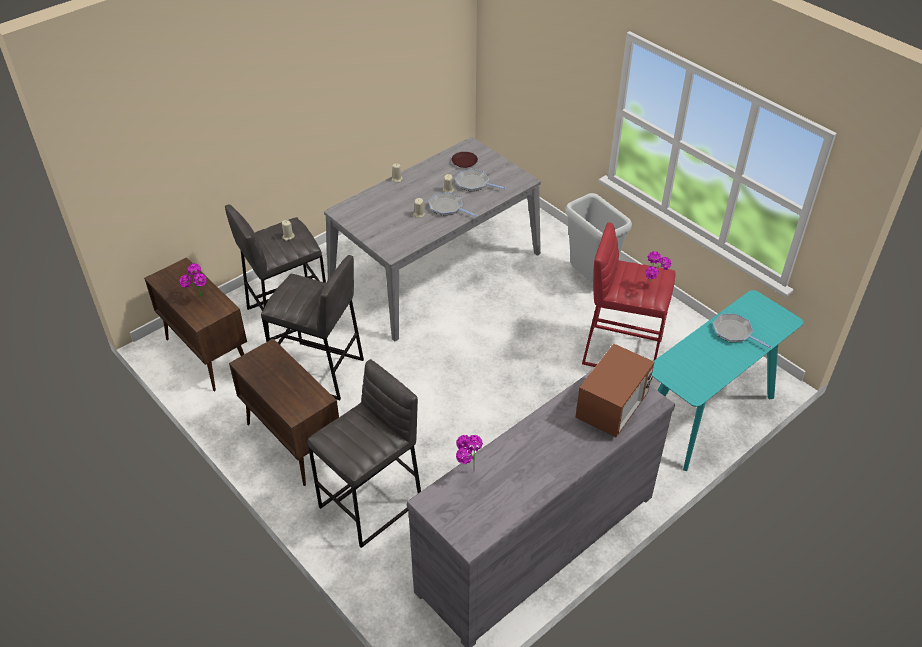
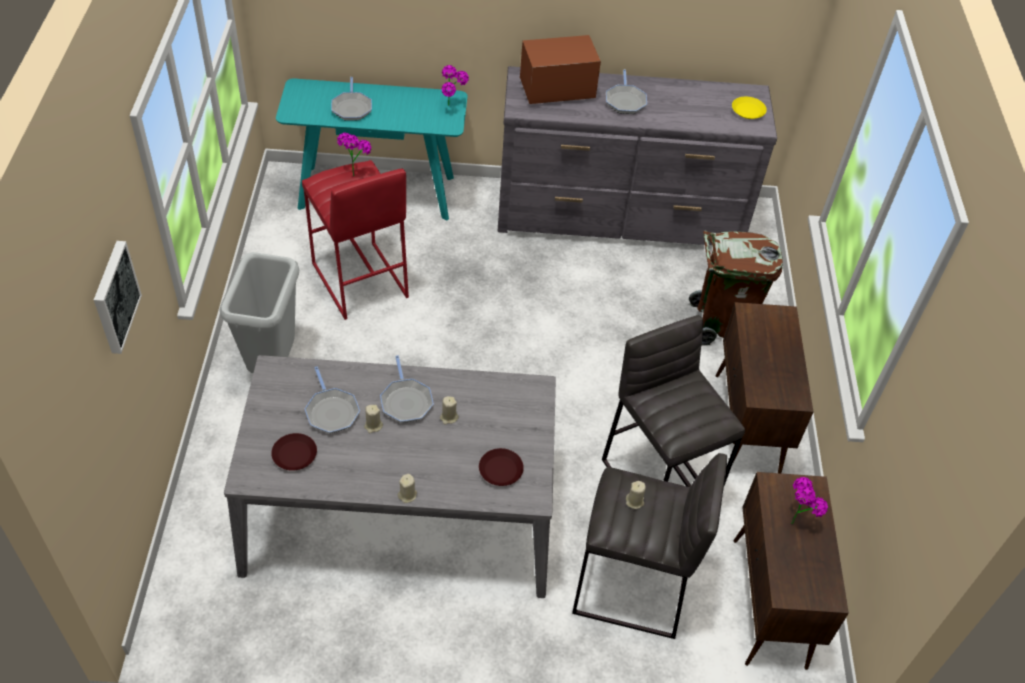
camera: 140 degrees left, 5 degrees up
grey stool [308,359,421,548] -> brown trash can [689,230,783,346]
potted plant [456,435,483,471] -> potted plant moved to [441,65,469,106]
none -> picture [94,241,142,354]
none -> brown plate [479,448,524,486]
none -> frying pan [606,69,647,114]
none -> yellow plate [732,97,767,119]

